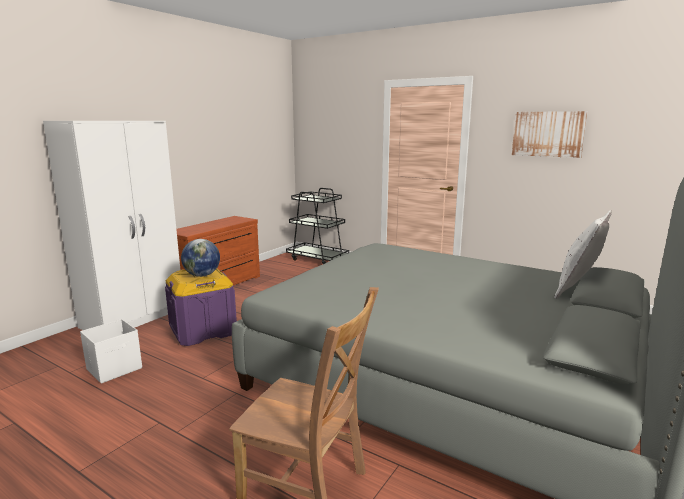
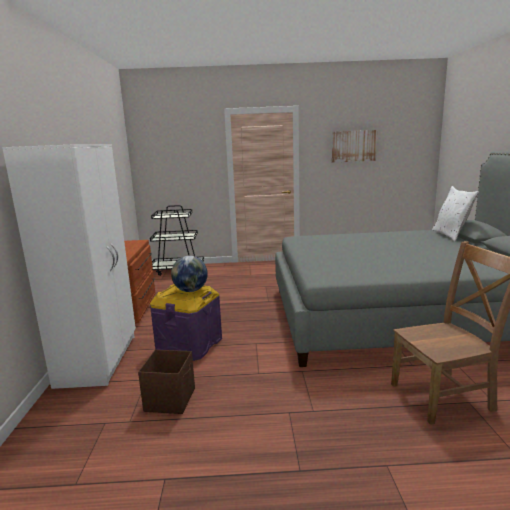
camera: 35 degrees left, 0 degrees up
white storage box [80,319,142,383] -> brown storage box [138,350,195,414]

